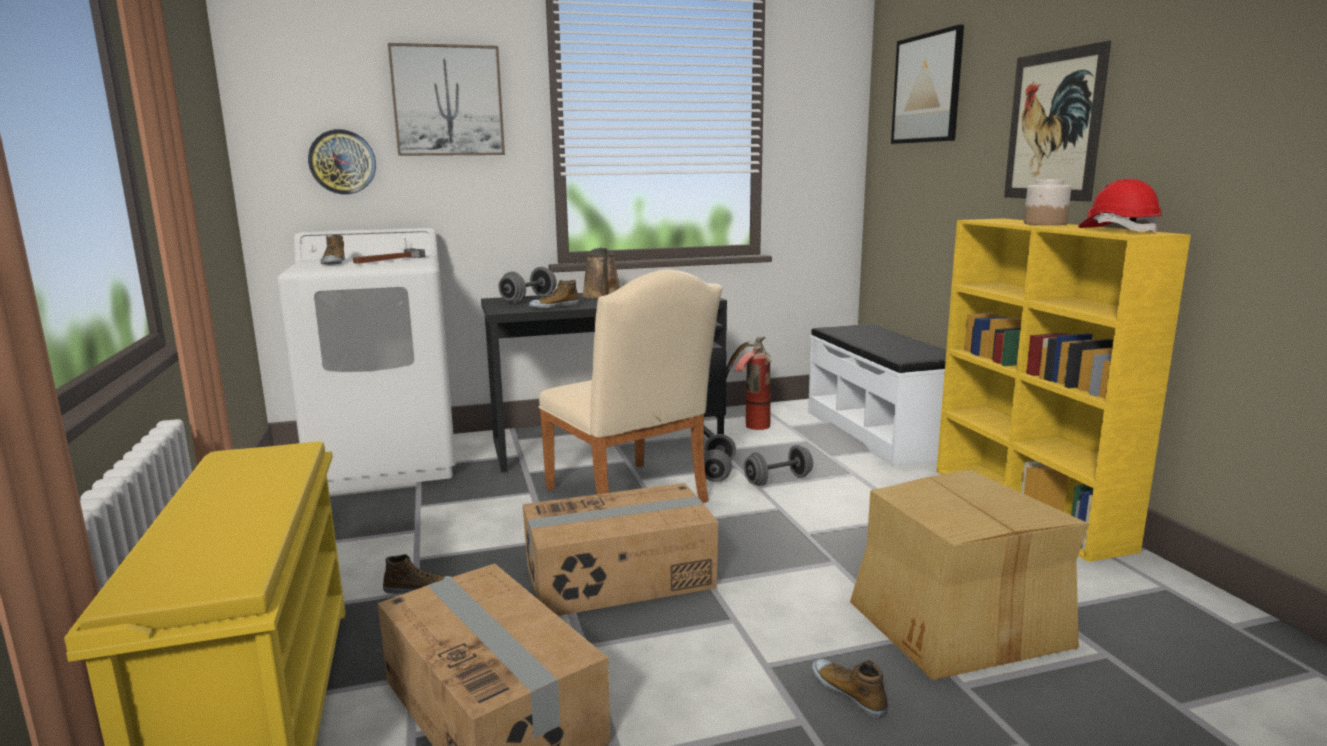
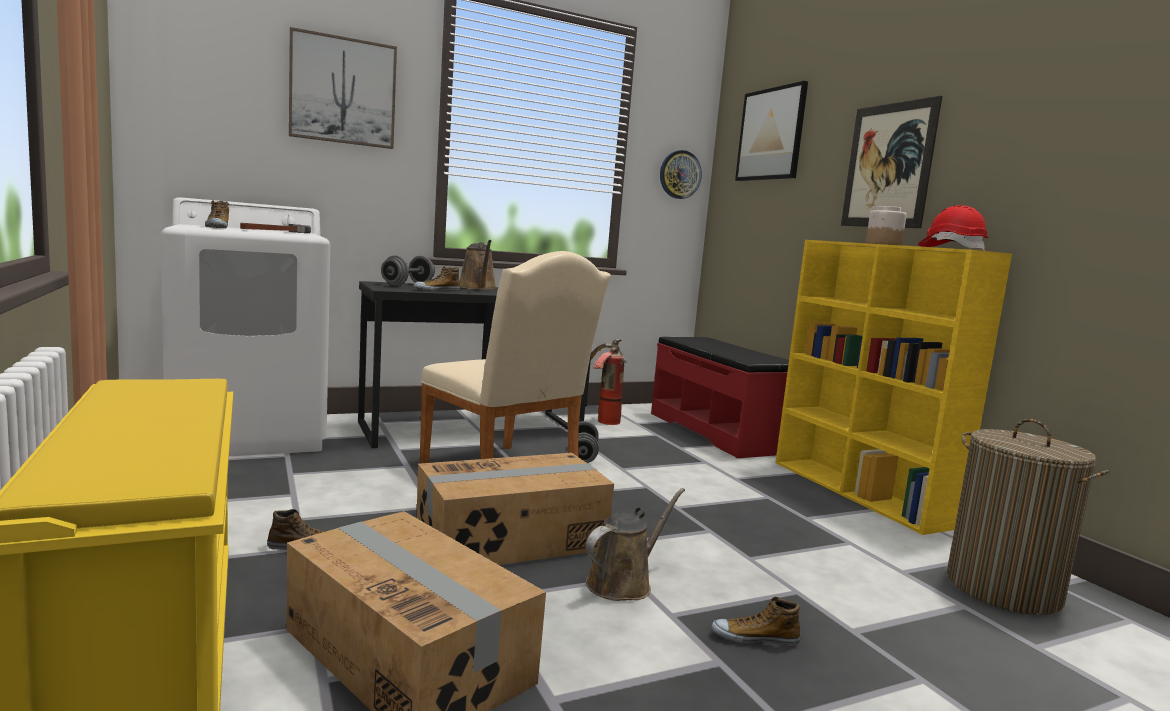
camera: 10 degrees left, 5 degrees down
wall clock [308,129,376,195] -> wall clock moved to [660,150,702,199]
grey dumbbell [744,445,813,486] -> none
white bench [808,324,946,467] -> red bench [651,337,789,458]
shoe [812,659,888,718] -> shoe turned 45 degrees counterclockwise [711,597,801,646]
cardboard box [850,470,1089,680] -> none
none -> brown watering can [586,488,685,601]
none -> laundry basket [947,419,1109,615]

